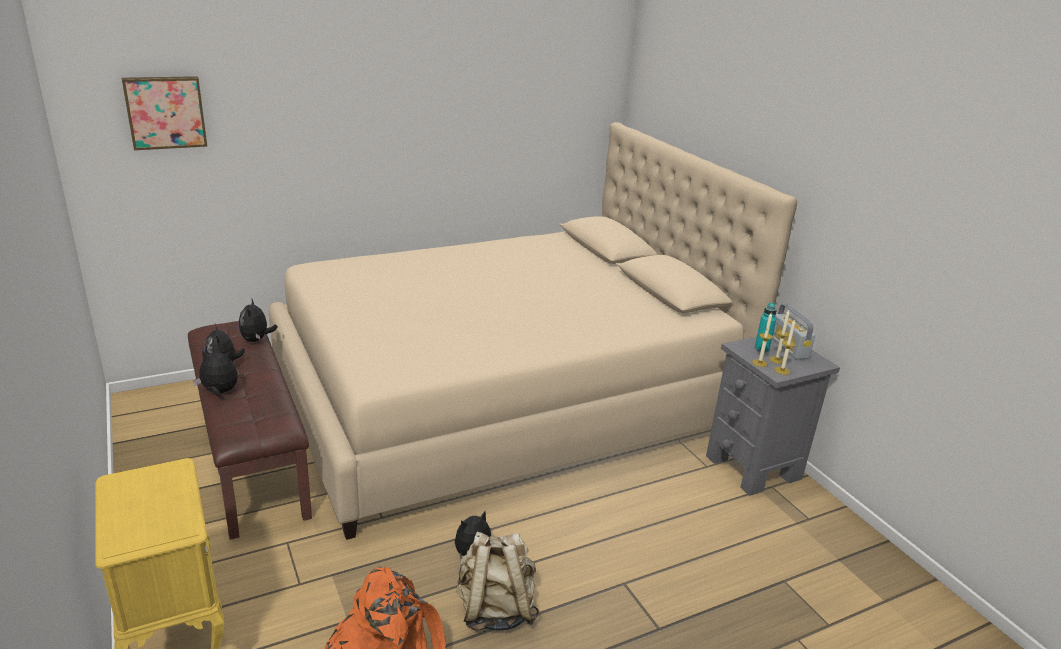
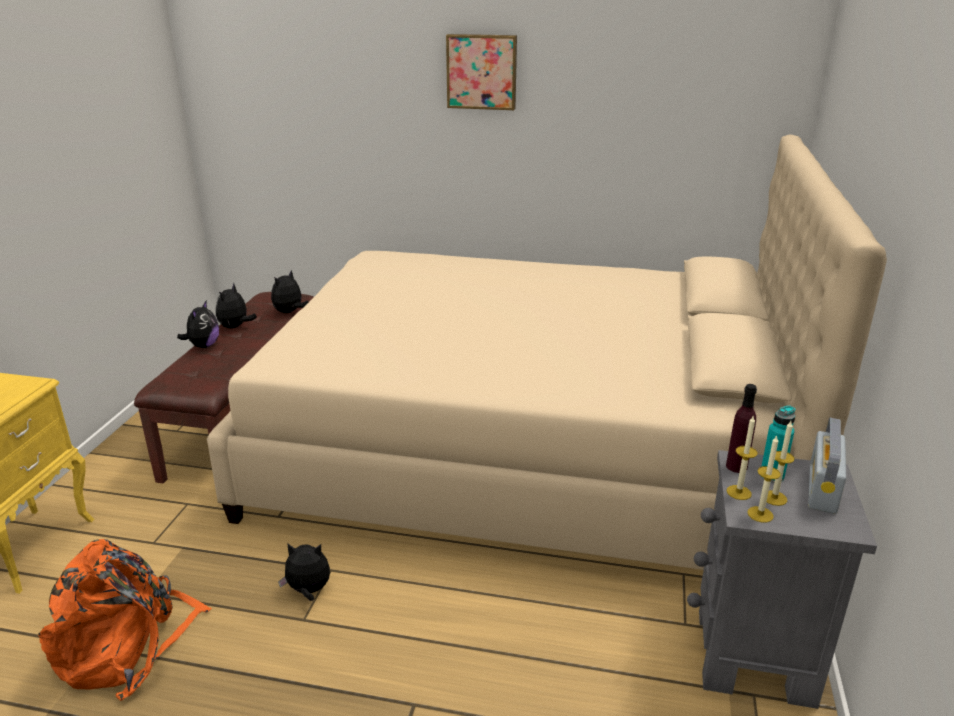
camera: 40 degrees right, 0 degrees up
picture [122,76,207,150] -> picture moved to [446,34,517,110]
plush toy [193,350,238,396] -> plush toy turned 60 degrees clockwise [177,301,219,348]
beige backpack [456,532,540,631] -> none
none -> purple bottle [726,384,757,473]

